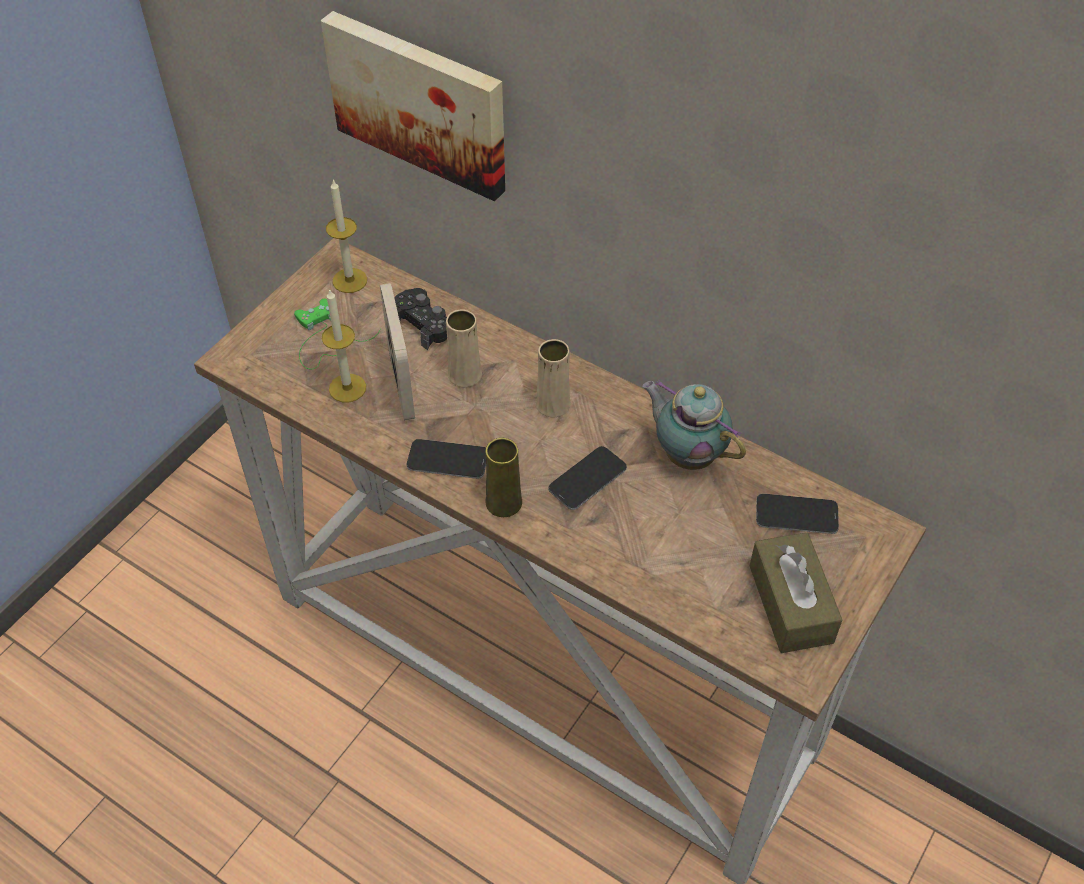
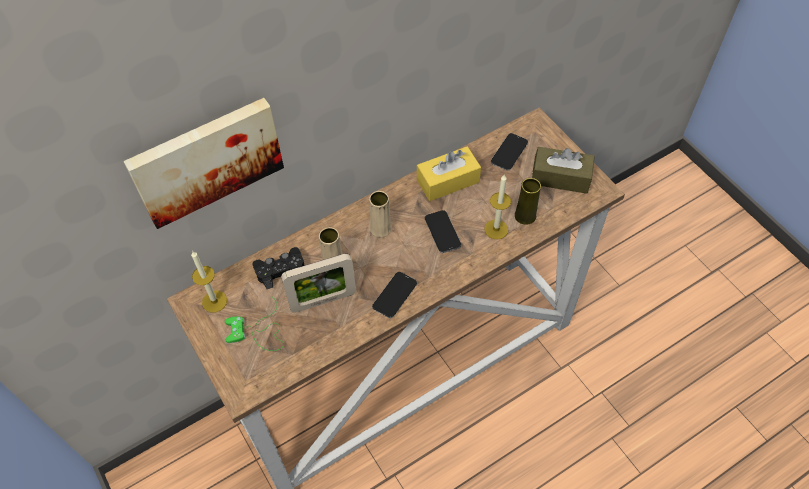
camera: 65 degrees left, 5 degrees up
candle [322,289,366,402] -> candle moved to [484,174,511,239]
picture frame [380,283,415,421] -> picture frame turned 150 degrees clockwise [281,254,356,312]
yellow vase [485,438,522,517] -> yellow vase moved to [515,178,541,225]
teapot [642,380,746,470] -> yellow tissue box [417,146,481,201]

